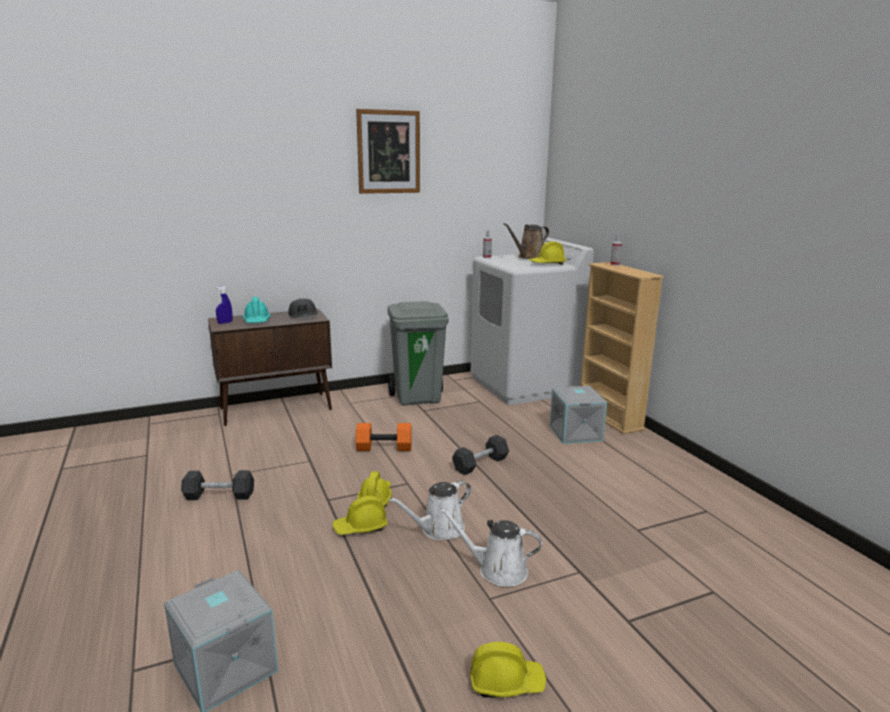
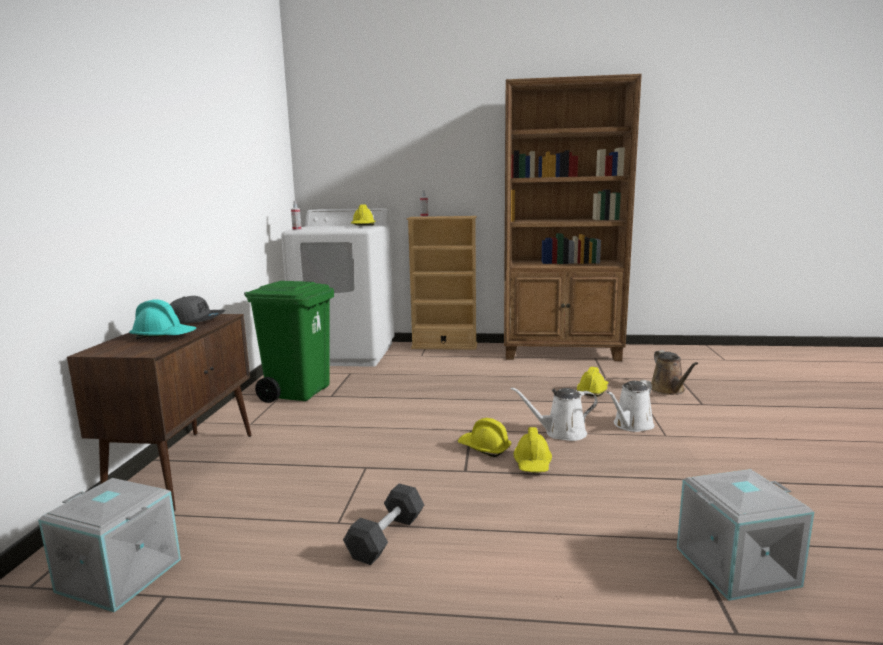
camera: 60 degrees left, 5 degrees down
blue spray bottle [215,286,233,324] -> none
picture [356,109,420,194] -> none
orange dumbbell [356,423,412,451] -> none
grey trash can [387,301,449,406] -> green trash can [244,281,334,403]
white watering can [389,480,471,540] -> white watering can turned 90 degrees clockwise [511,387,598,441]
black dumbbell [452,435,509,475] -> none
yellow hard hat [470,642,546,698] -> yellow hard hat moved to [577,367,608,397]
brown watering can [504,223,549,259] -> brown watering can moved to [651,350,698,395]
grey storage box [550,386,607,444] -> grey storage box moved to [38,478,181,612]
none -> brown bookcase [504,74,642,361]

